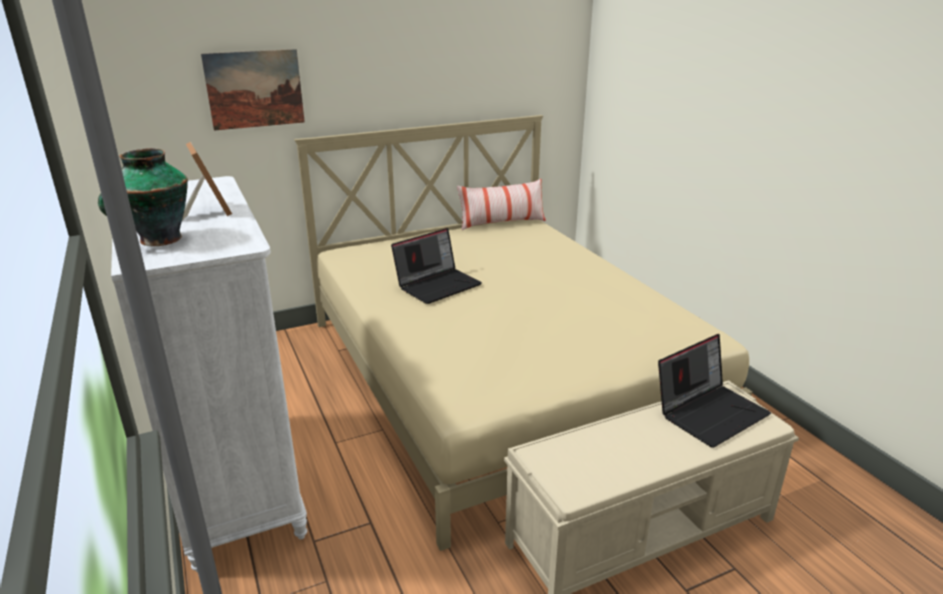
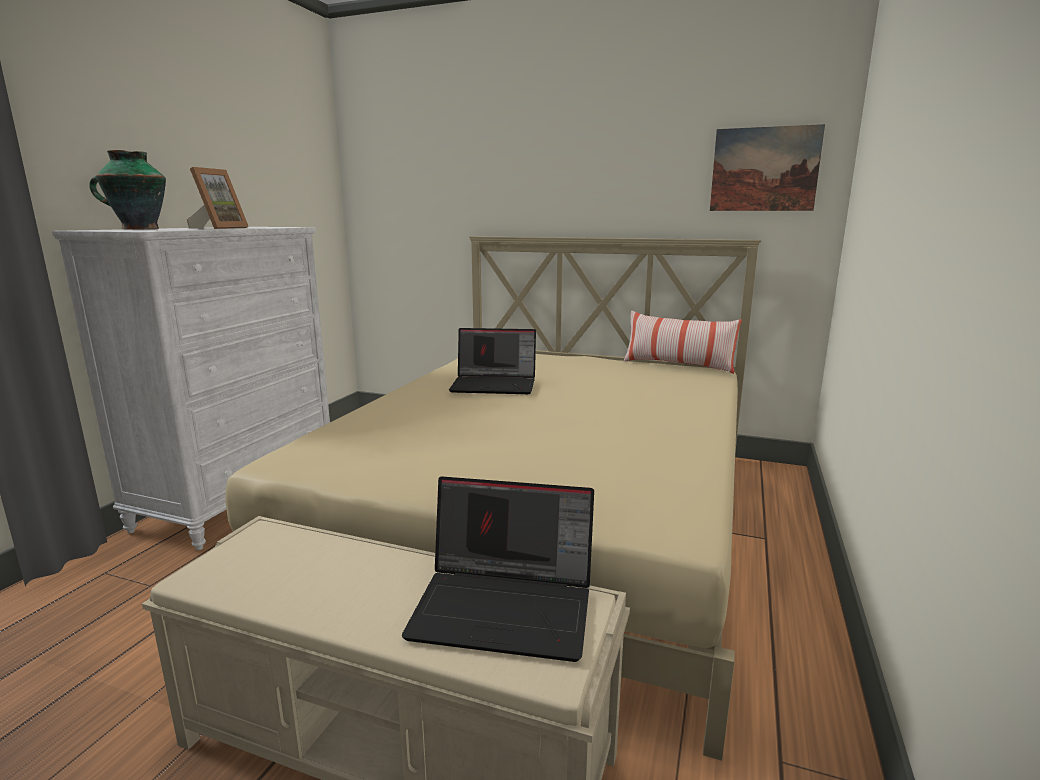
camera: 45 degrees right, 10 degrees down
picture [201,49,305,131] -> picture moved to [710,124,825,211]

